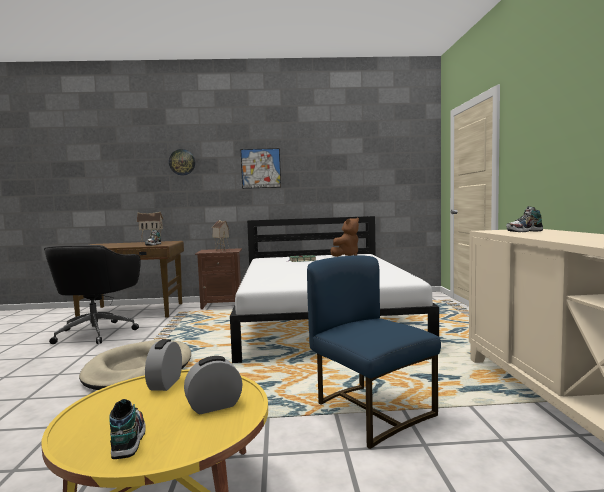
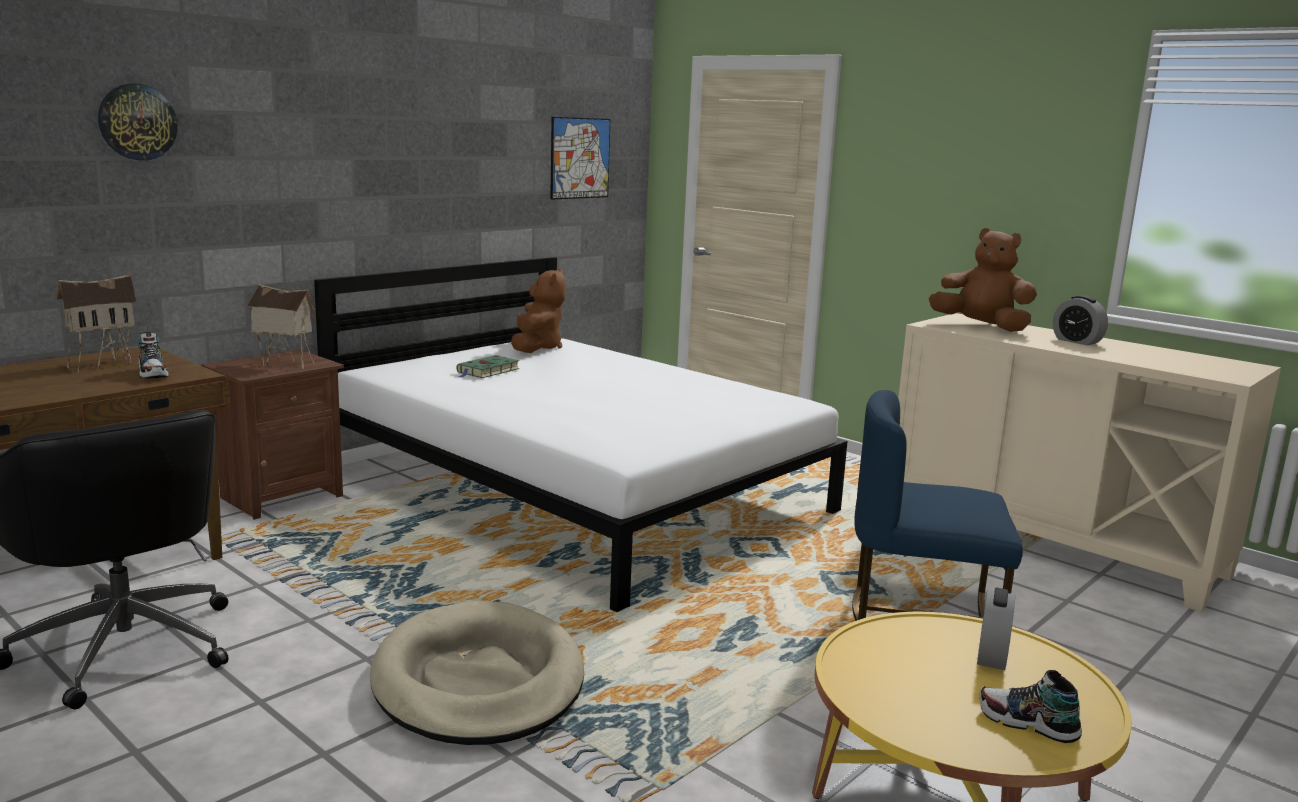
camera: 45 degrees left, 10 degrees up
alarm clock [145,339,182,391] -> alarm clock moved to [1053,296,1108,345]
picture [241,148,281,189] -> picture moved to [550,117,610,199]
shoe [506,206,543,232] -> brown plush toy [929,228,1037,332]

